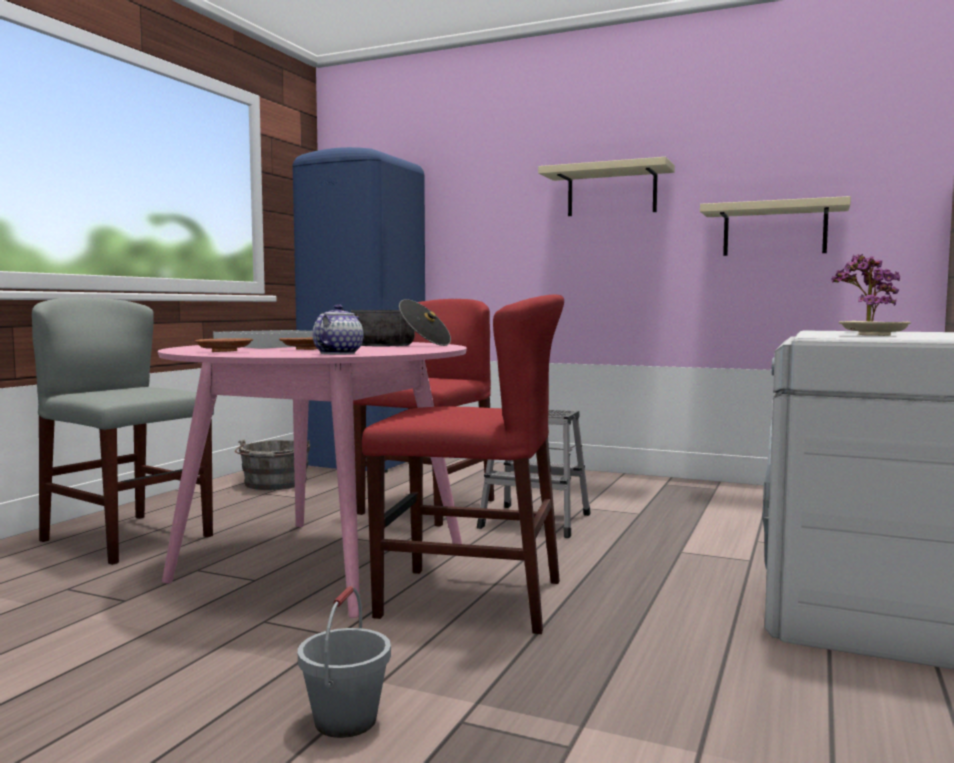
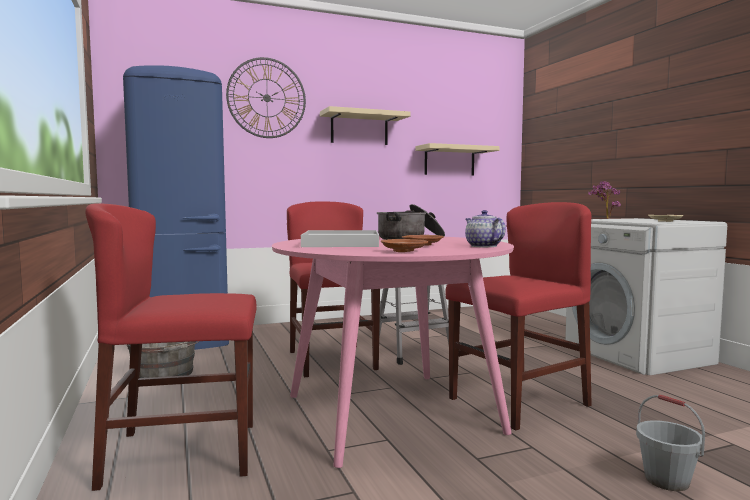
camera: 45 degrees left, 0 degrees up
grey chair [32,297,214,565] -> red chair [85,203,257,491]
none -> wall clock [226,57,306,138]

